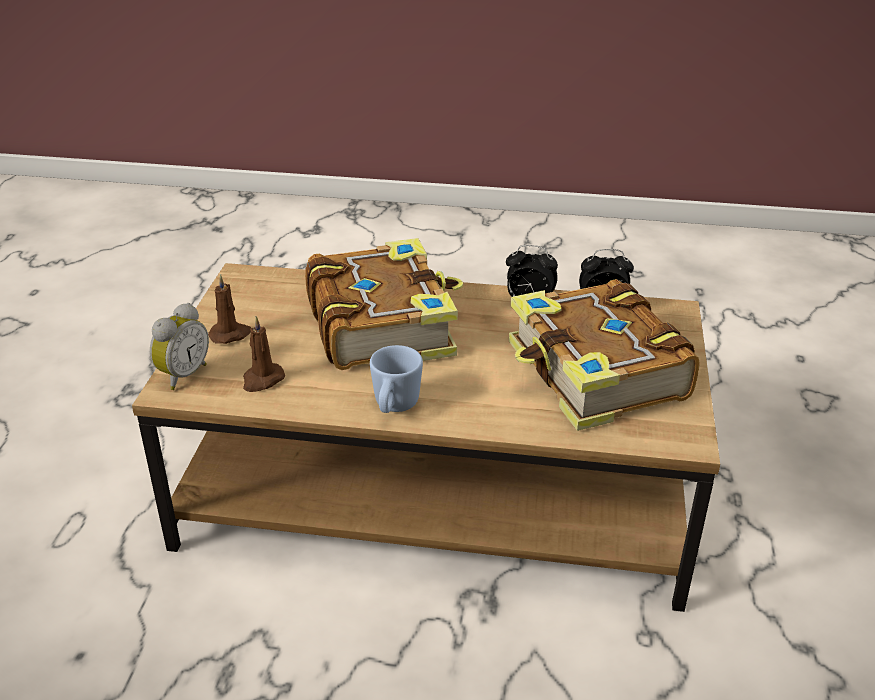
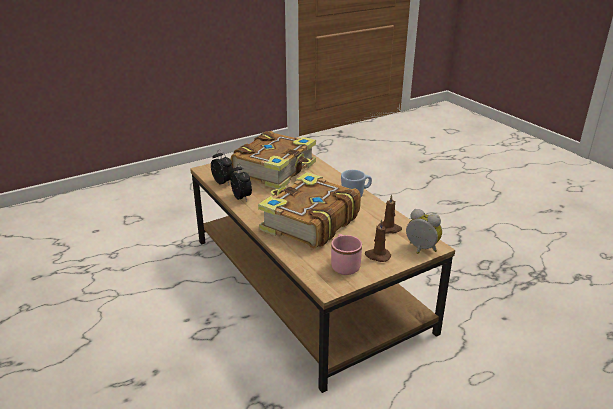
camera: 130 degrees left, 5 degrees down
alarm clock [150,303,209,390] -> alarm clock turned 45 degrees clockwise [406,209,442,254]
none -> pink mug [331,234,362,275]

